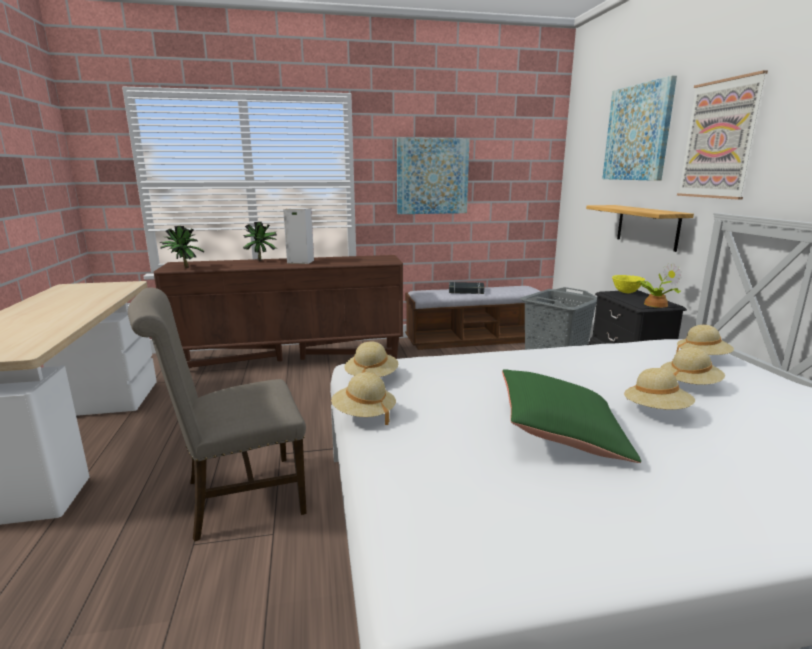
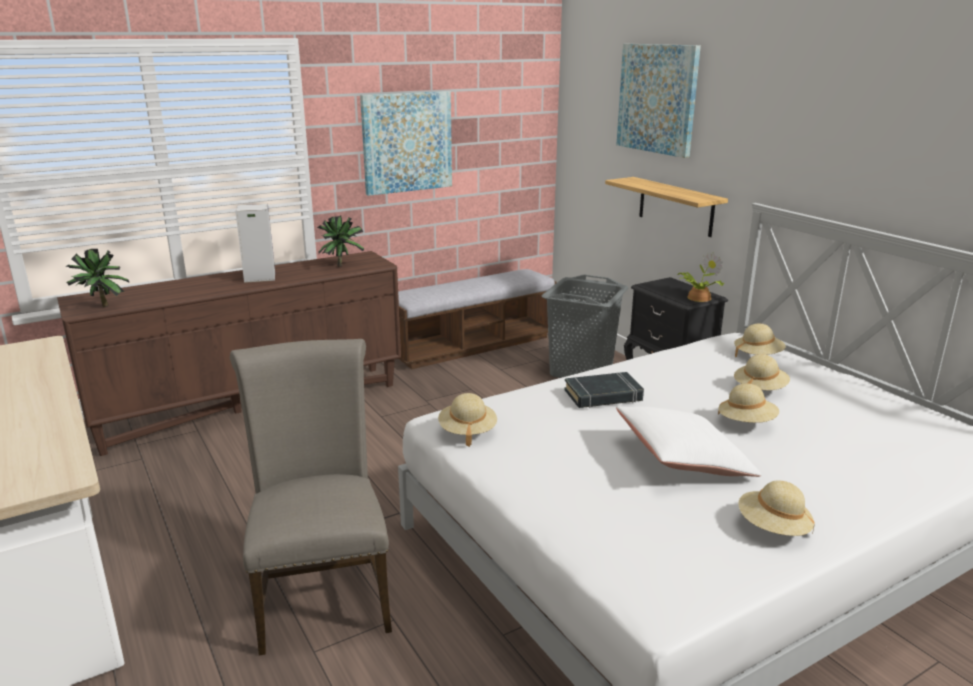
camera: 20 degrees left, 5 degrees up
beige chair [128,288,307,542] -> beige chair turned 120 degrees clockwise [230,339,392,656]
potted plant [243,222,277,261] -> potted plant moved to [317,216,364,267]
beige hat [331,372,396,425] -> beige hat moved to [738,481,815,536]
black book [449,282,485,294] -> black book moved to [564,372,644,408]
green pillow [502,369,641,463] -> white pillow [616,406,762,477]
yellow bowl [612,275,645,293] -> none
picture [677,70,768,200] -> none

